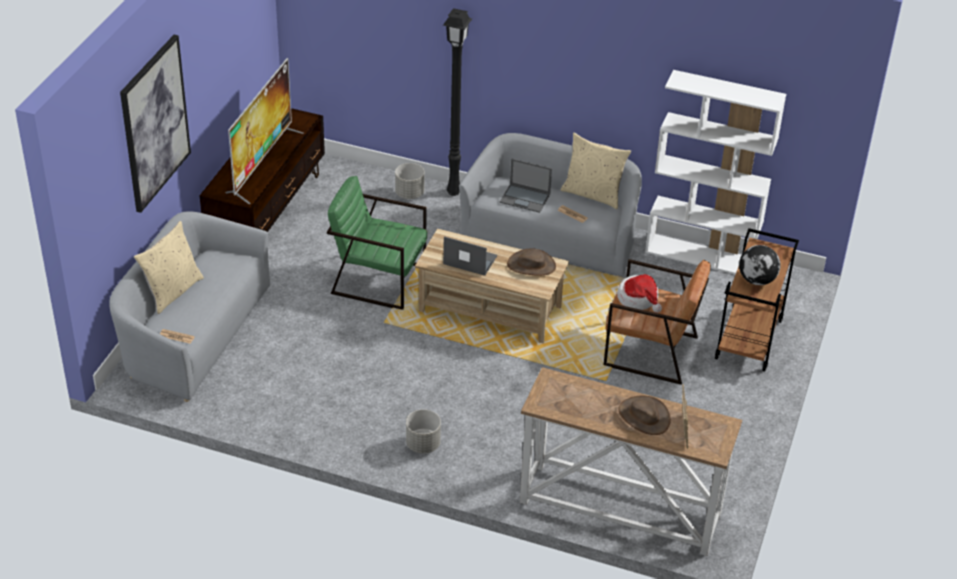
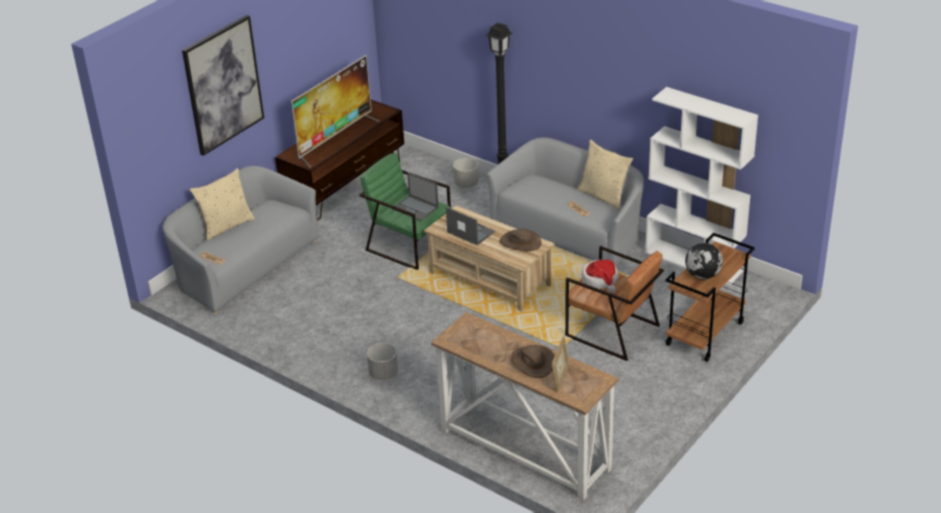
camera: 20 degrees right, 5 degrees down
laptop [500,159,552,213] -> laptop moved to [393,172,439,221]

